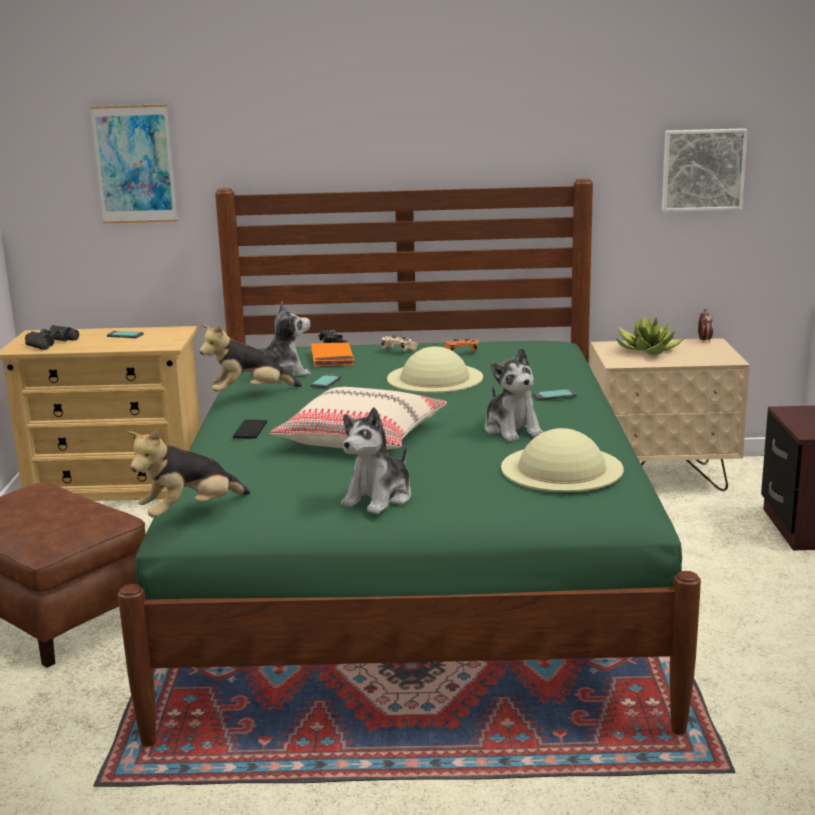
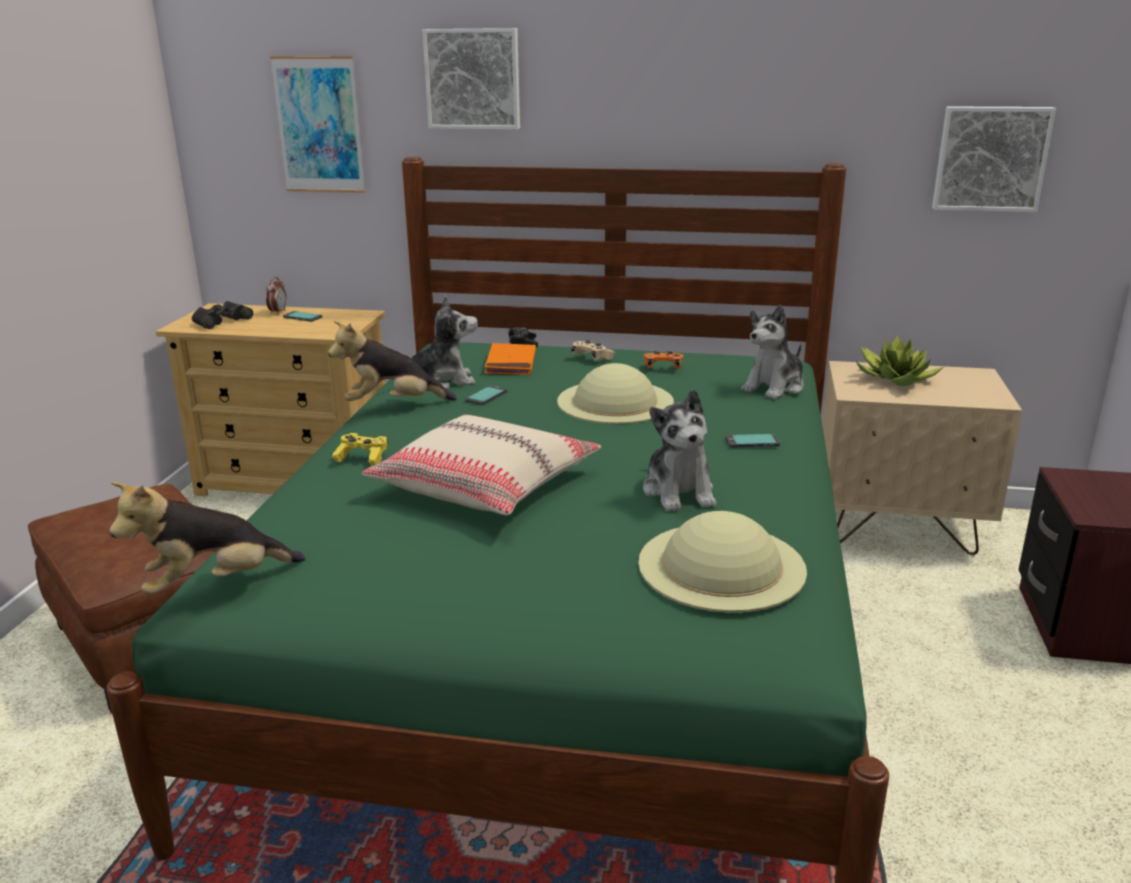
camera: 10 degrees right, 5 degrees up
phone [233,420,267,438] -> yellow game controller [332,433,388,466]
plush toy [341,407,411,514] -> plush toy moved to [741,305,804,399]
alarm clock [698,309,713,343] -> alarm clock moved to [266,277,287,315]
none -> picture [422,28,520,129]

